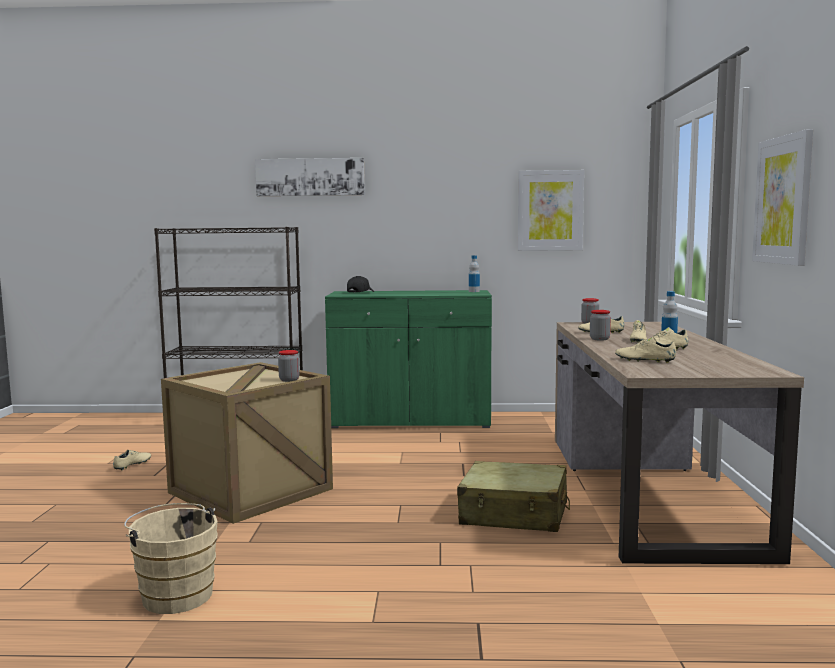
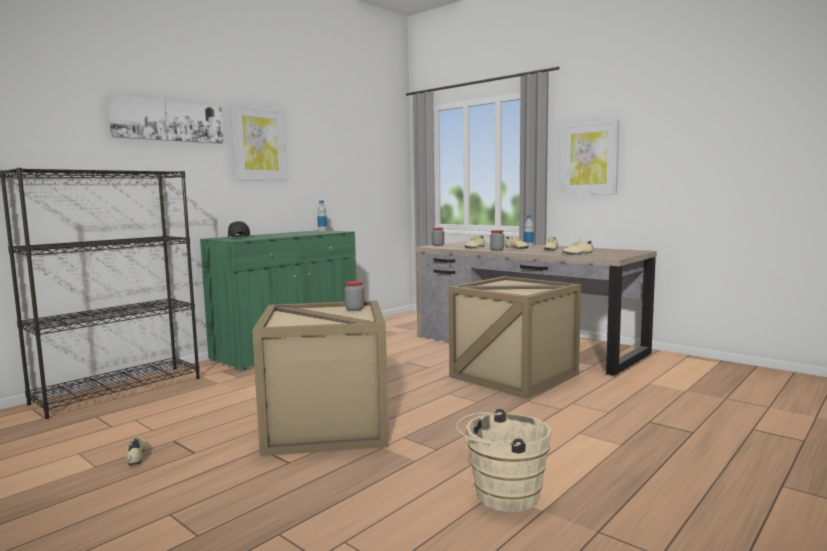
camera: 50 degrees left, 0 degrees up
beige suitcase [457,461,570,532] -> crate [449,276,581,399]
picture [518,170,584,251] -> picture moved to [231,103,287,181]

